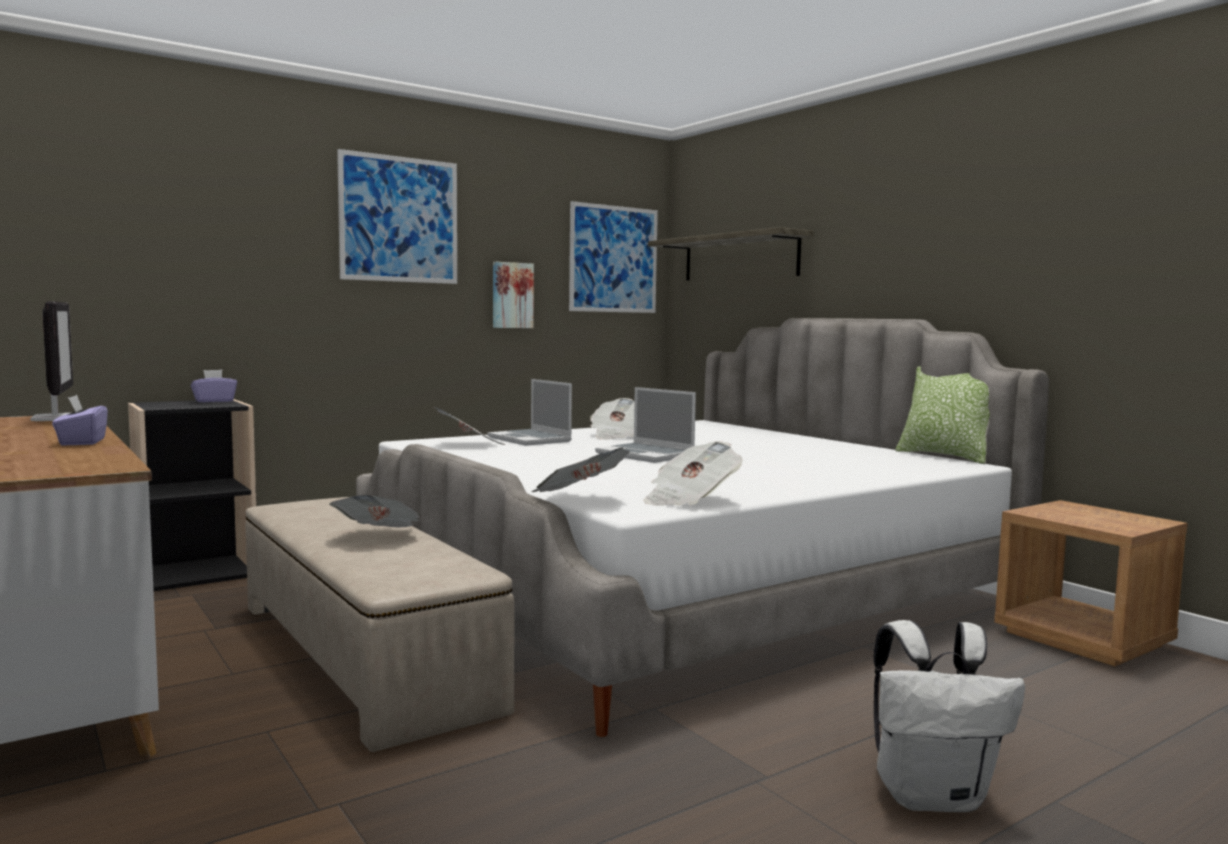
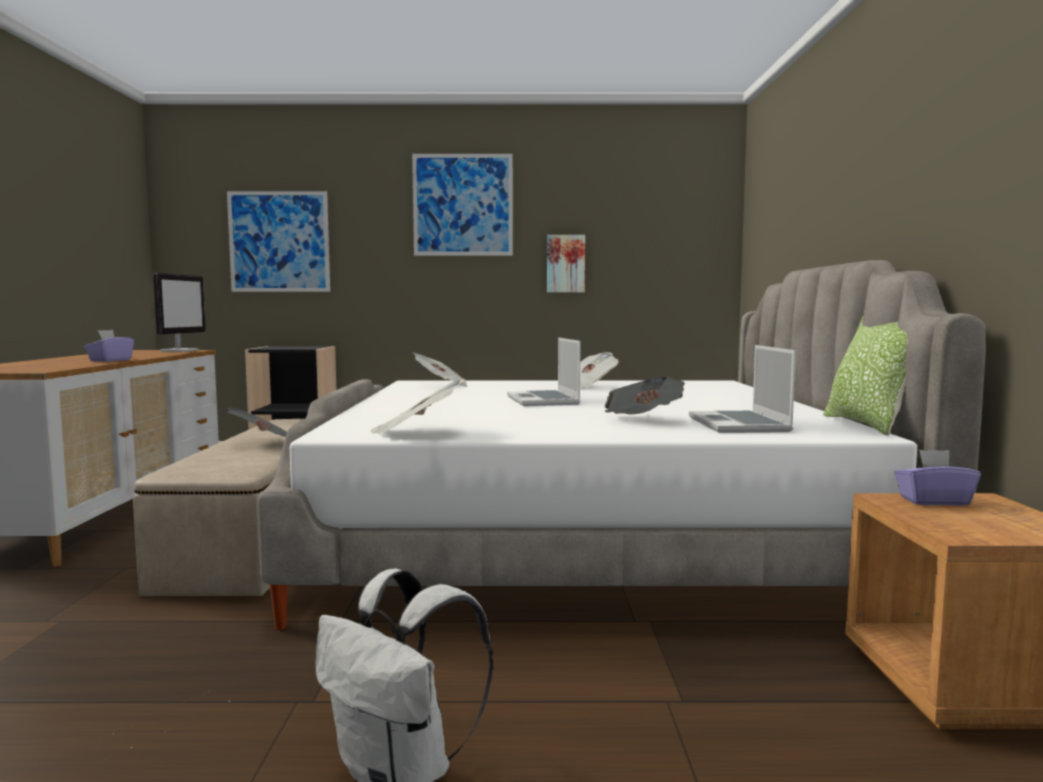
camera: 35 degrees right, 0 degrees up
purple tissue box [191,370,237,402] -> purple tissue box moved to [894,450,981,506]
laptop [488,379,572,446] -> laptop moved to [689,345,796,433]
newspaper [531,447,630,492] -> newspaper moved to [605,376,685,414]
picture [569,201,658,313] -> picture moved to [227,191,330,292]
shelf [648,227,814,281] -> none

